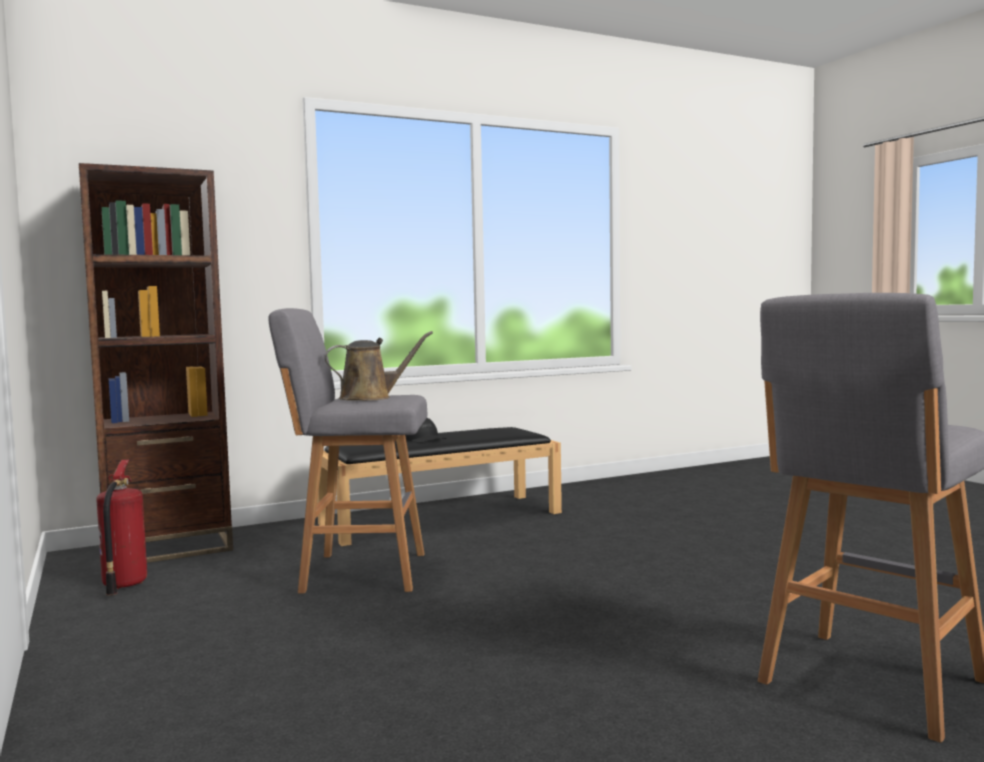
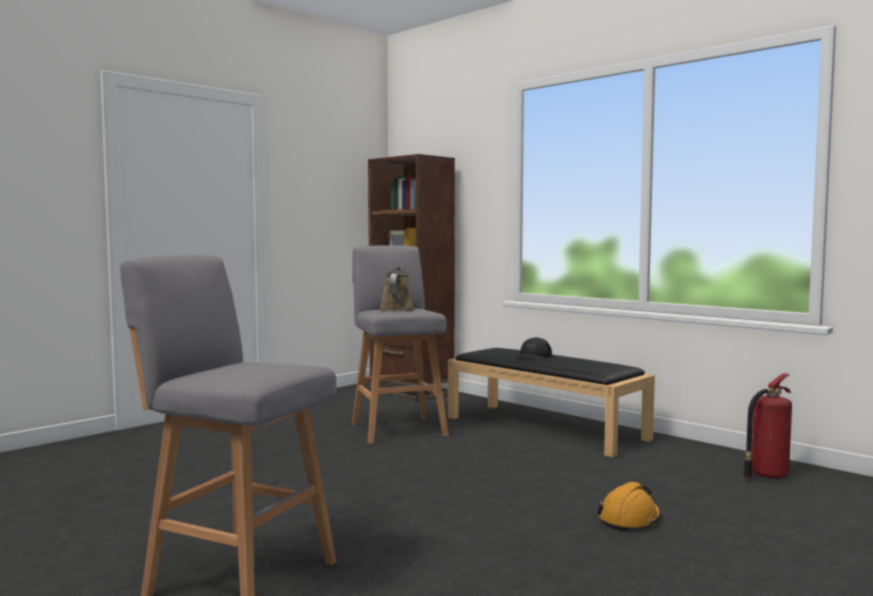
camera: 70 degrees right, 0 degrees up
fire extinguisher [96,460,147,596] -> fire extinguisher moved to [743,373,792,479]
brown watering can [325,331,433,400] -> brown watering can turned 135 degrees counterclockwise [379,264,414,311]
none -> orange hard hat [597,482,661,531]

